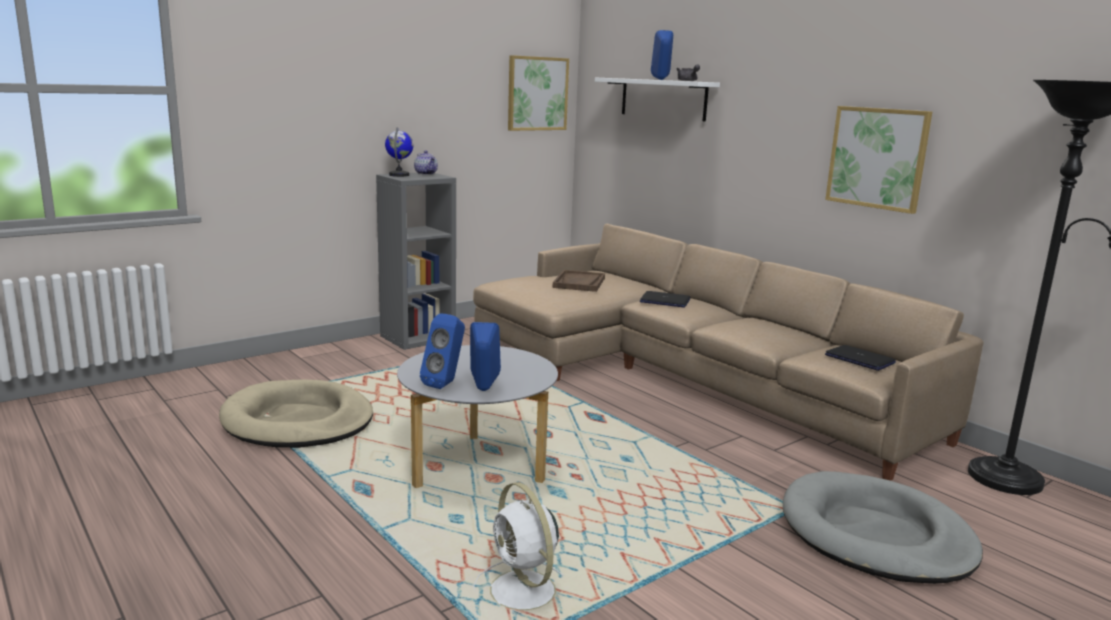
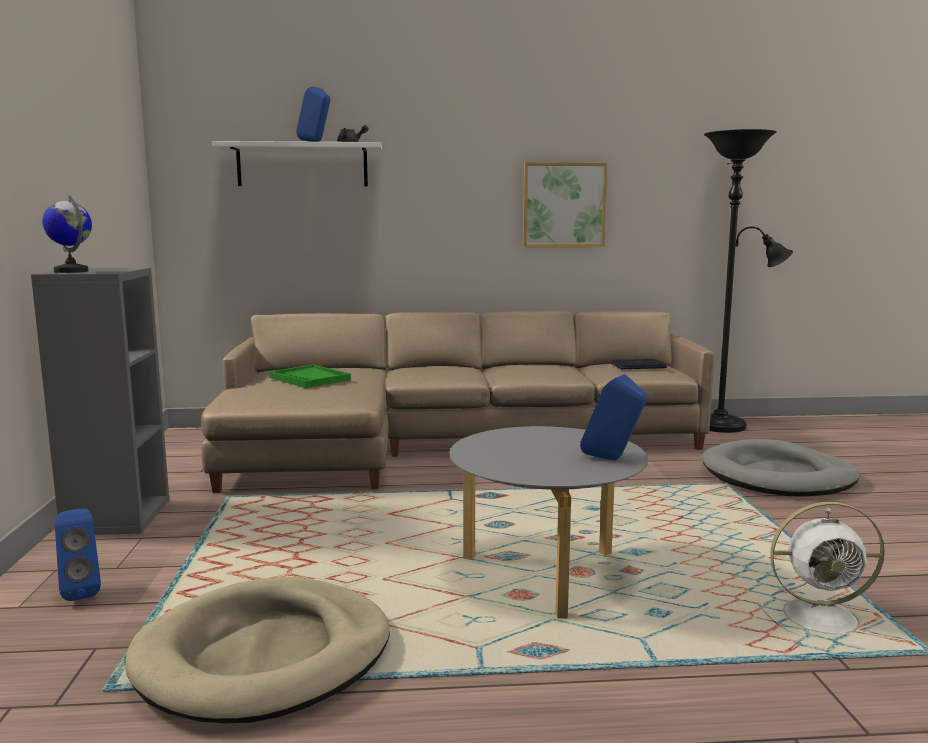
camera: 55 degrees left, 5 degrees down
teapot [414,150,438,175] -> none
blue speaker [420,314,465,389] -> blue speaker moved to [55,509,101,601]
picture [508,55,569,131] -> none
brown tray [552,270,605,292] -> green tray [269,365,351,388]
laptop [640,291,690,308] -> none

